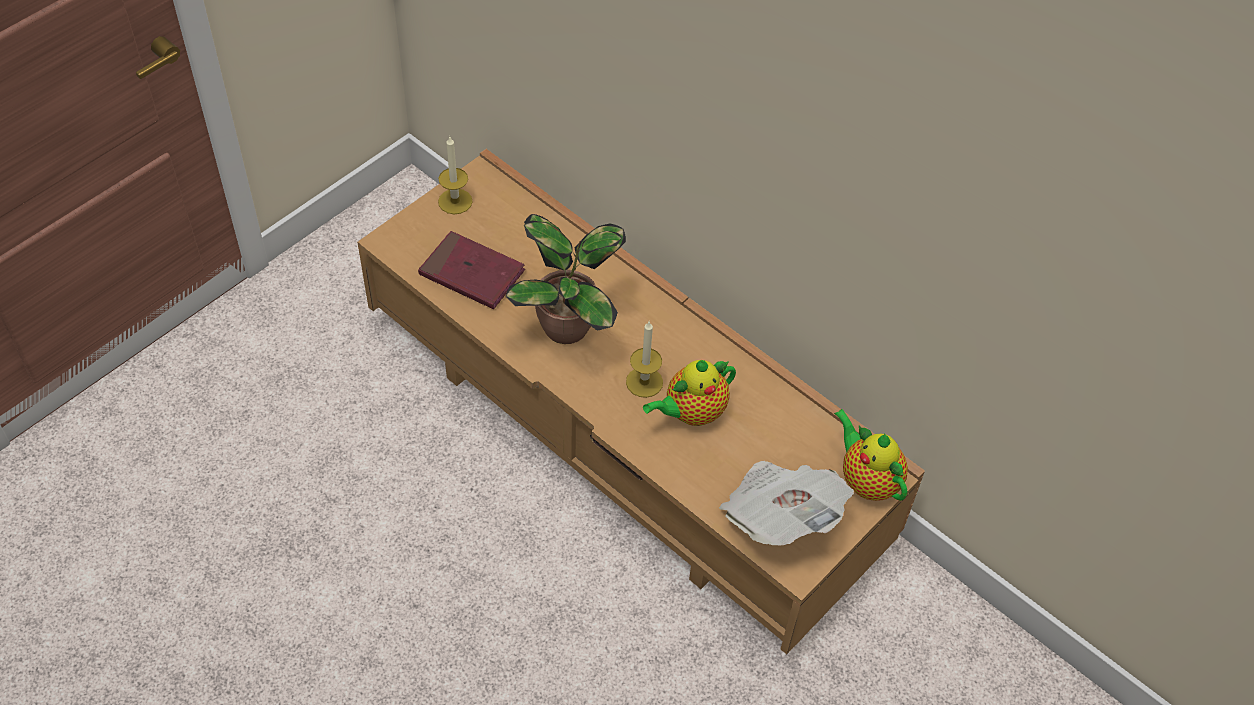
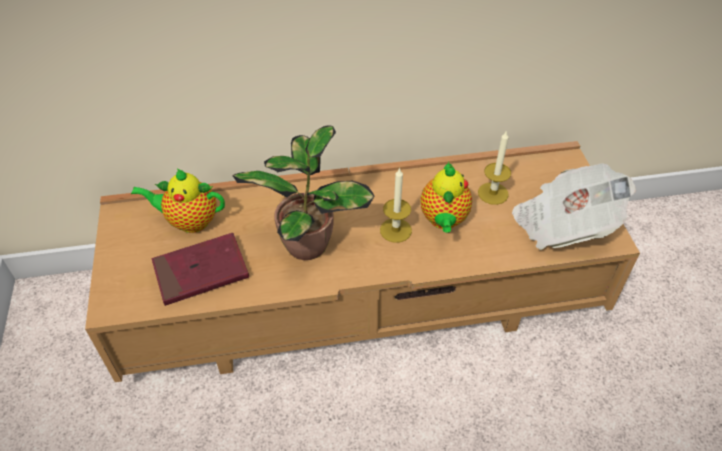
camera: 50 degrees left, 5 degrees down
candle [438,137,473,214] -> candle moved to [478,130,511,205]
teapot [834,409,908,501] -> teapot moved to [131,169,225,233]

